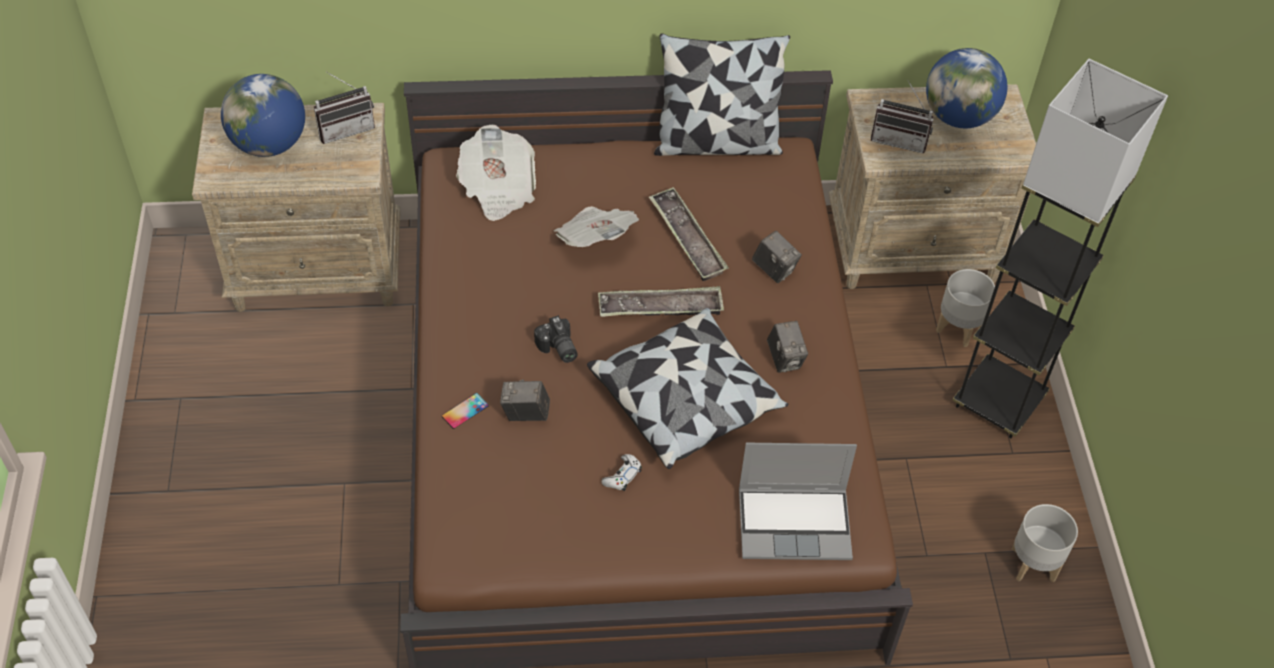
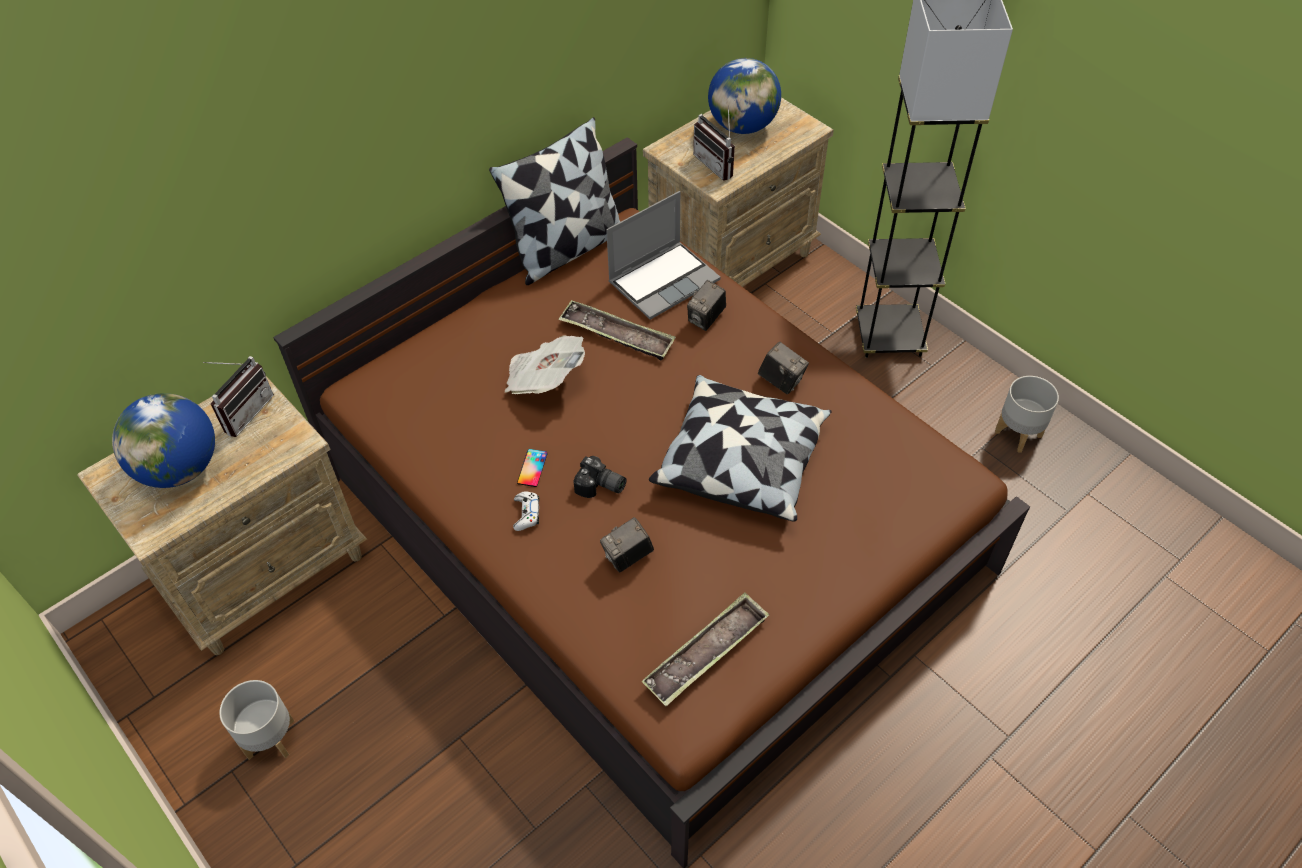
camera: 35 degrees left, 0 degrees up
phone [442,393,489,429] -> phone moved to [517,449,548,487]
newspaper [456,125,536,221] -> none
tray [598,286,724,317] -> tray moved to [642,592,769,706]
white game controller [602,454,642,491] -> white game controller moved to [513,491,539,531]
laptop [739,443,857,560] -> laptop moved to [606,191,721,320]
camera [752,231,802,283] -> camera turned 120 degrees clockwise [687,280,726,331]
radio [871,80,933,154] -> radio turned 75 degrees clockwise [693,105,735,181]
grey planter [936,269,995,347] -> grey planter moved to [219,680,294,760]

